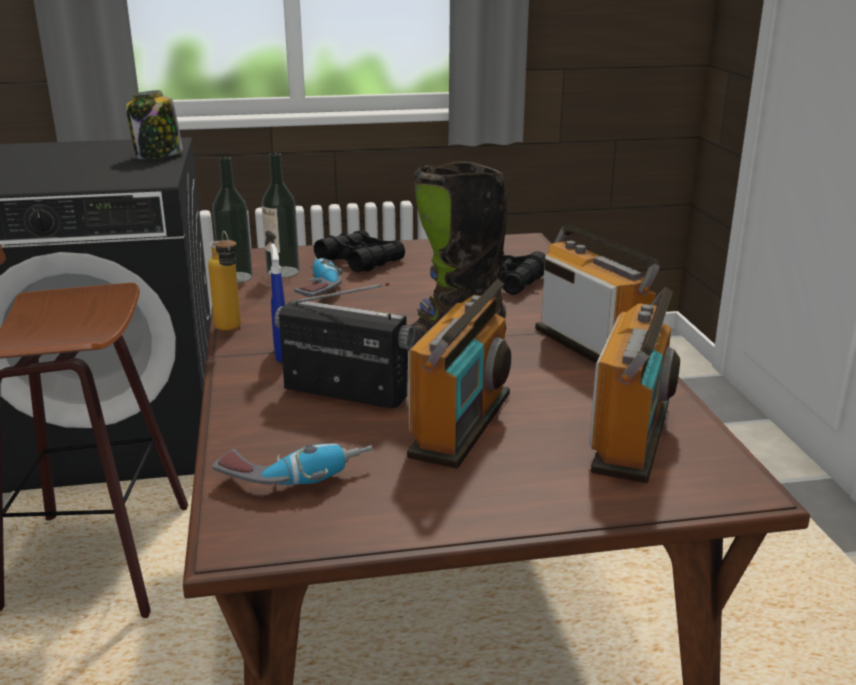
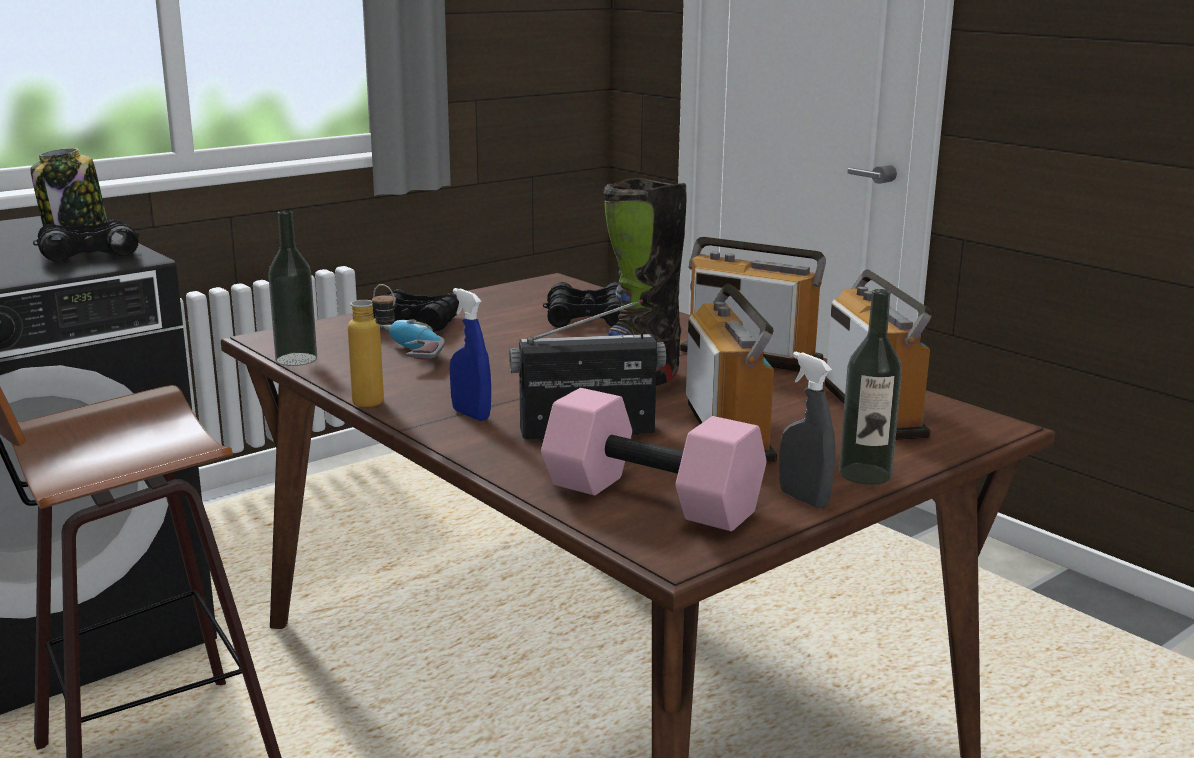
camera: 30 degrees left, 5 degrees down
power drill [212,444,373,485] -> pink dumbbell [541,388,766,531]
bottle [262,153,300,278] -> bottle moved to [839,289,902,485]
none -> black binoculars [33,220,139,262]
none -> grey spray bottle [779,352,835,508]

